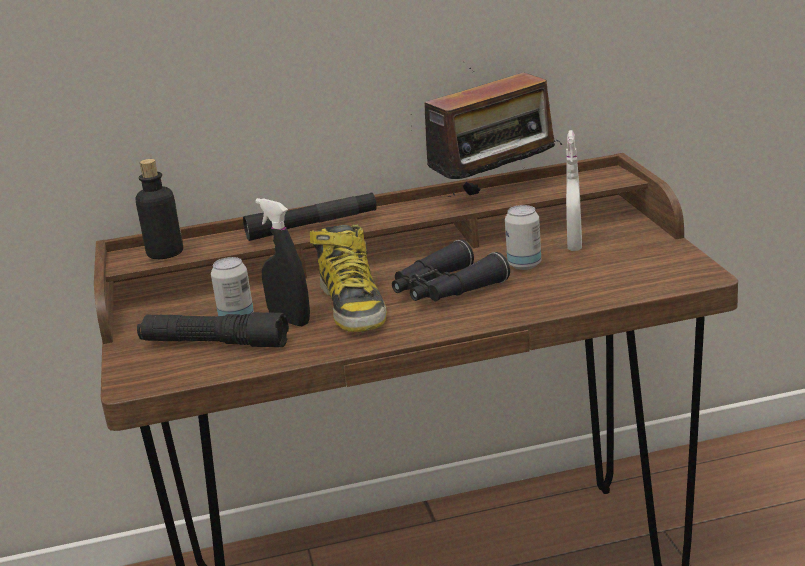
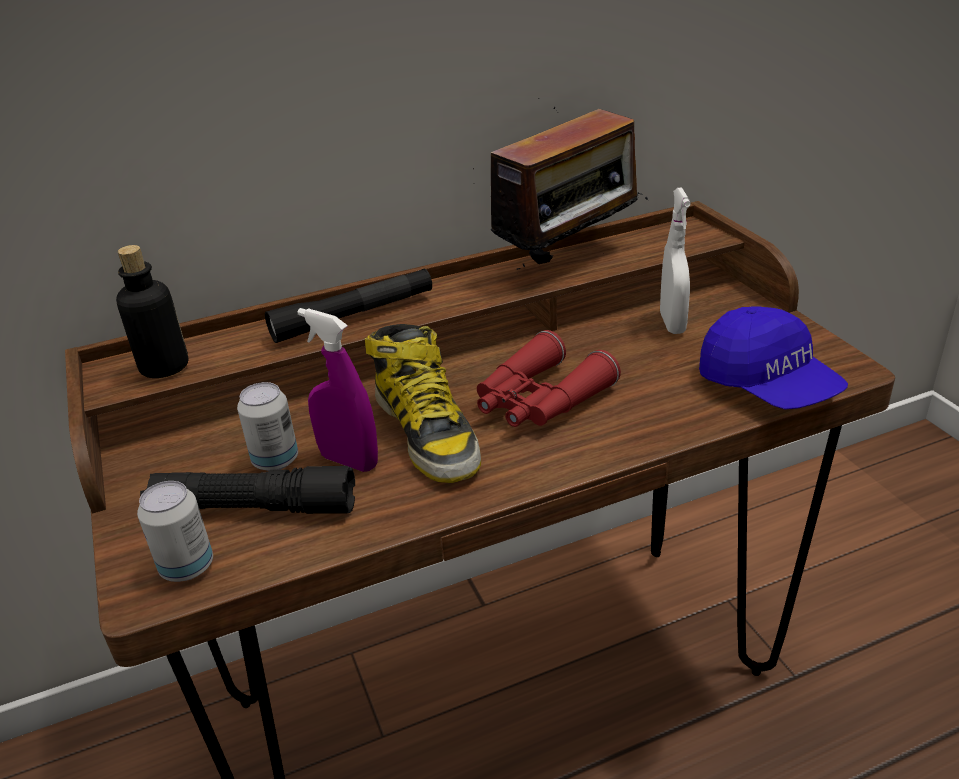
camera: 10 degrees left, 10 degrees up
black spray bottle [256,198,310,326] -> purple spray bottle [297,308,378,472]
black binoculars [392,239,510,301] -> red binoculars [477,330,621,427]
can [505,205,541,270] -> can moved to [137,481,213,582]
none -> blue cap [699,307,848,410]

